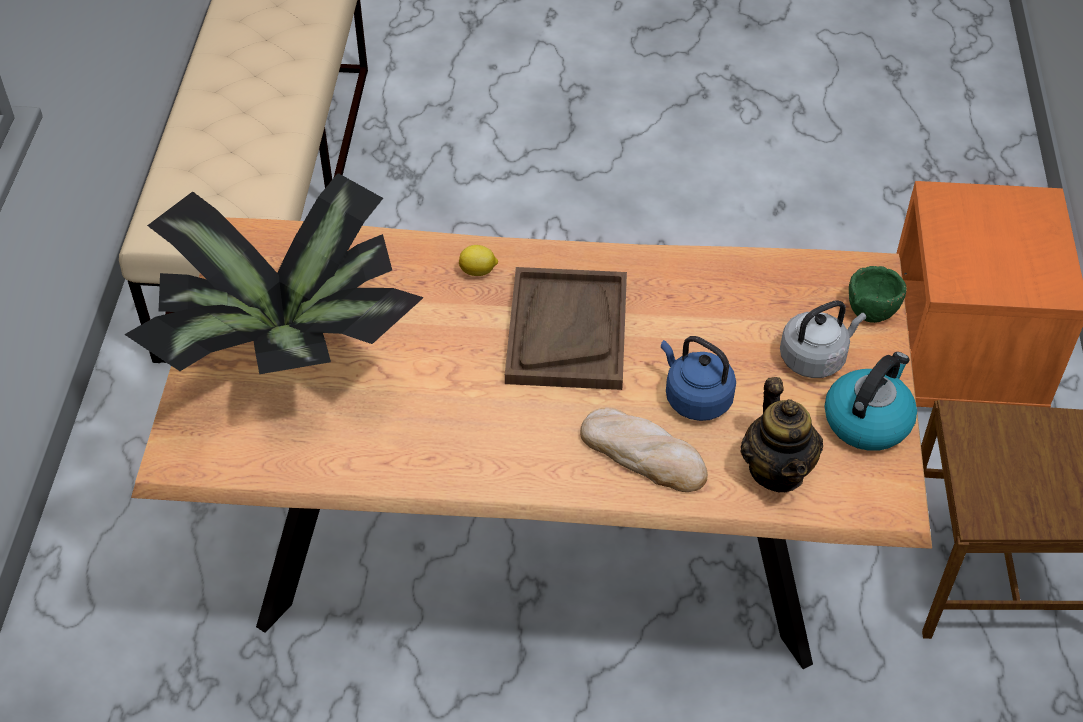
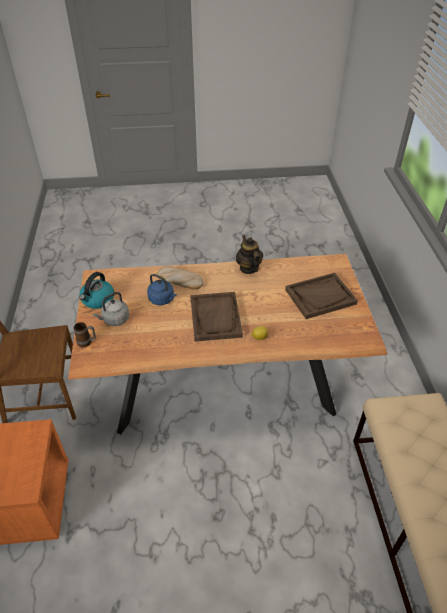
camera: 170 degrees right, 5 degrees down
potted plant [124,173,424,374] -> brown tray [285,273,358,319]
teapot [740,377,823,492] -> teapot moved to [236,235,263,274]
green bowl [849,266,907,323] -> mug [74,322,96,347]

